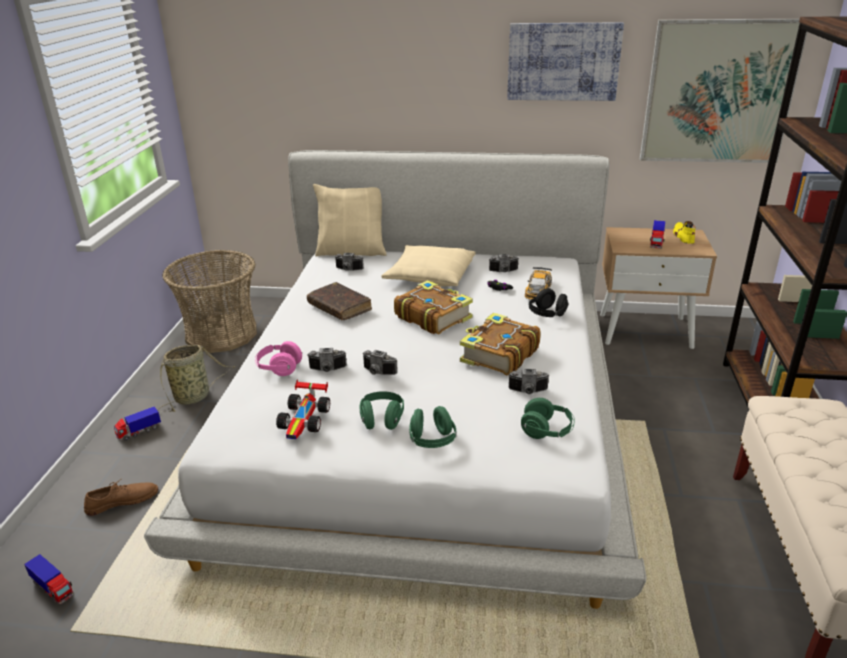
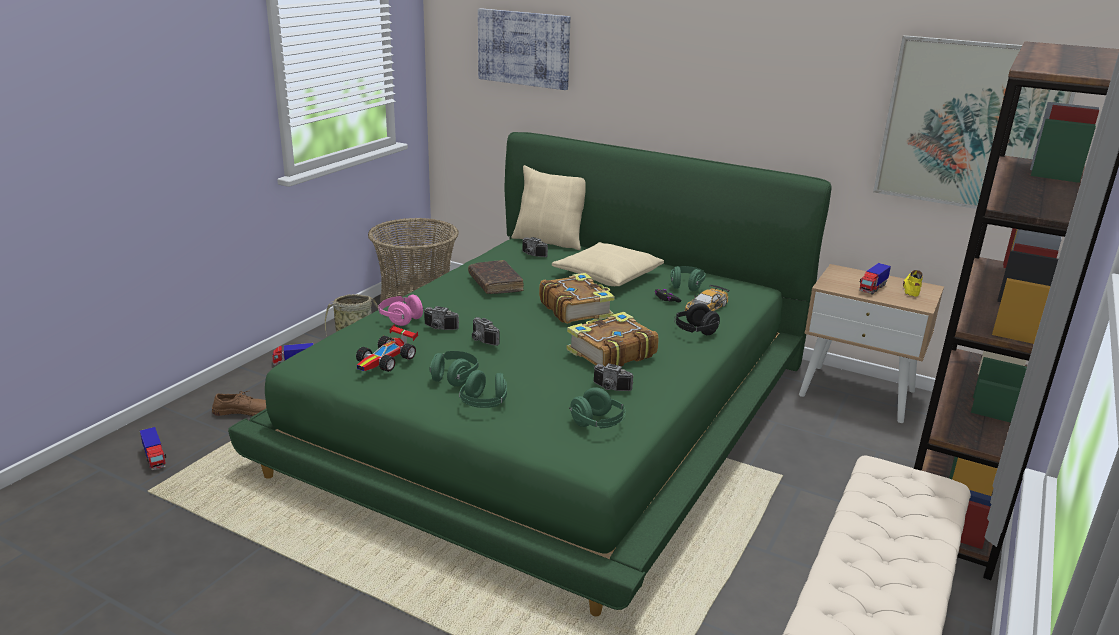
camera: 20 degrees right, 5 degrees down
white bed [144,150,646,609] -> green bed [228,132,832,616]
camera [489,254,519,272] -> green headphones [670,266,705,291]
picture [507,23,624,101] -> picture moved to [478,8,570,90]

